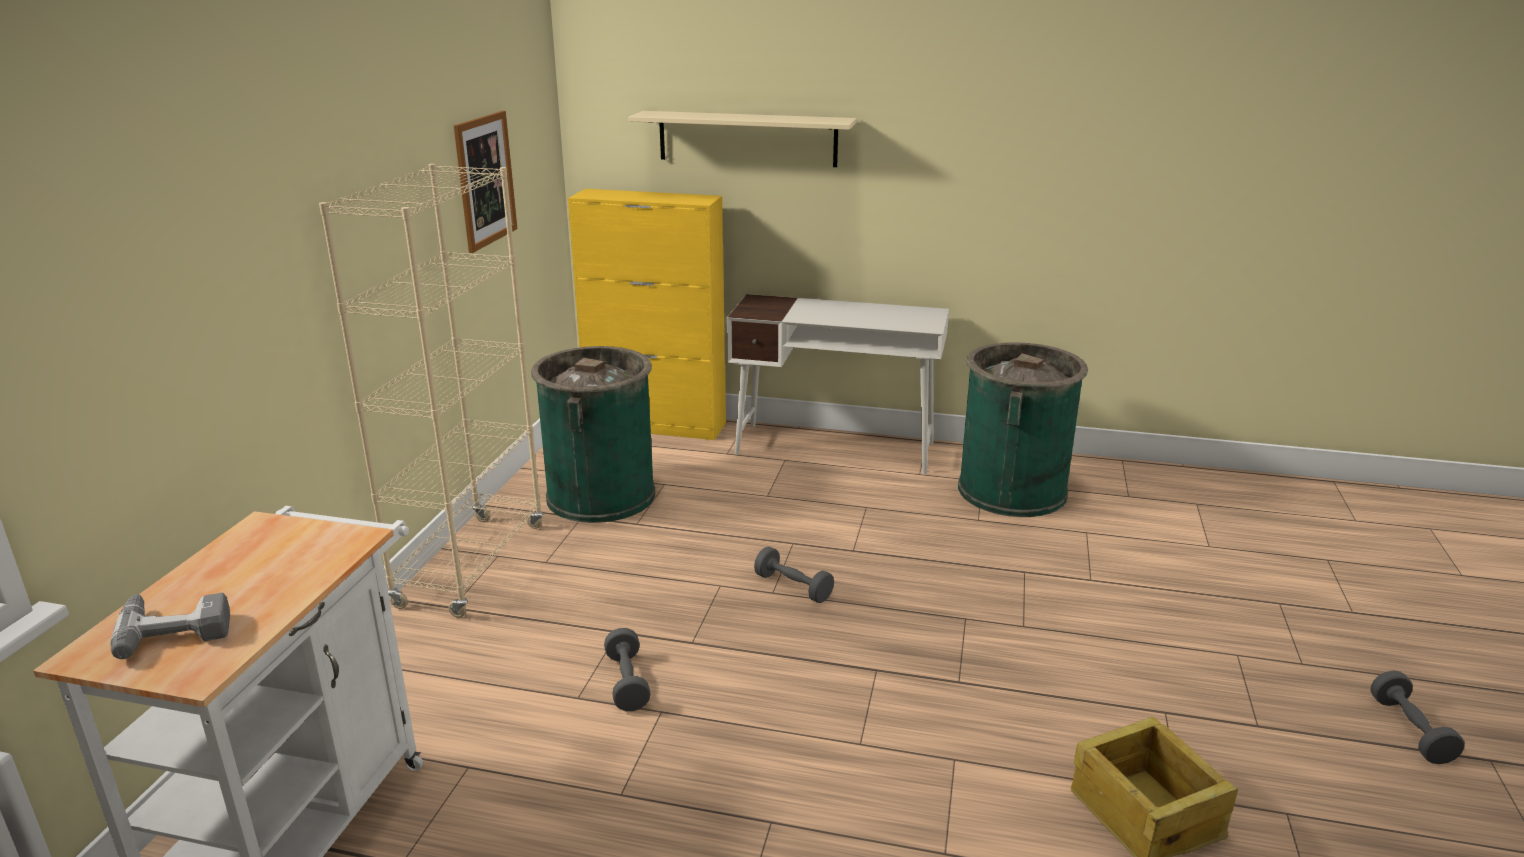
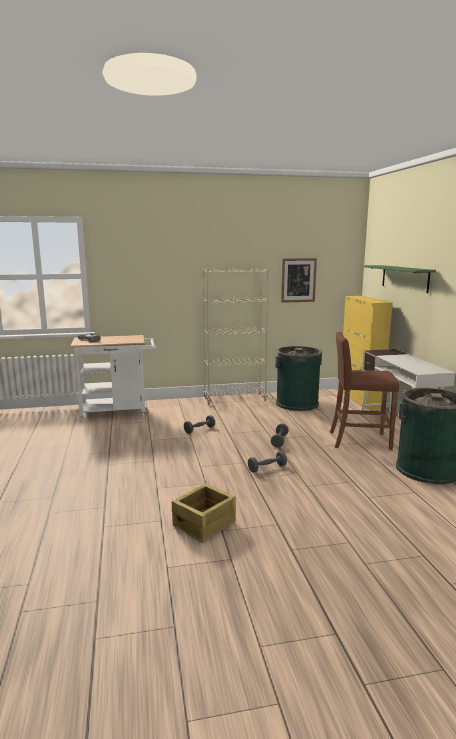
camera: 65 degrees right, 10 degrees down
beige shelf [628,111,857,167] -> green shelf [364,265,436,293]
grey dumbbell [1371,671,1465,764] -> grey dumbbell moved to [248,451,287,473]
none -> brown stool [330,332,399,450]

